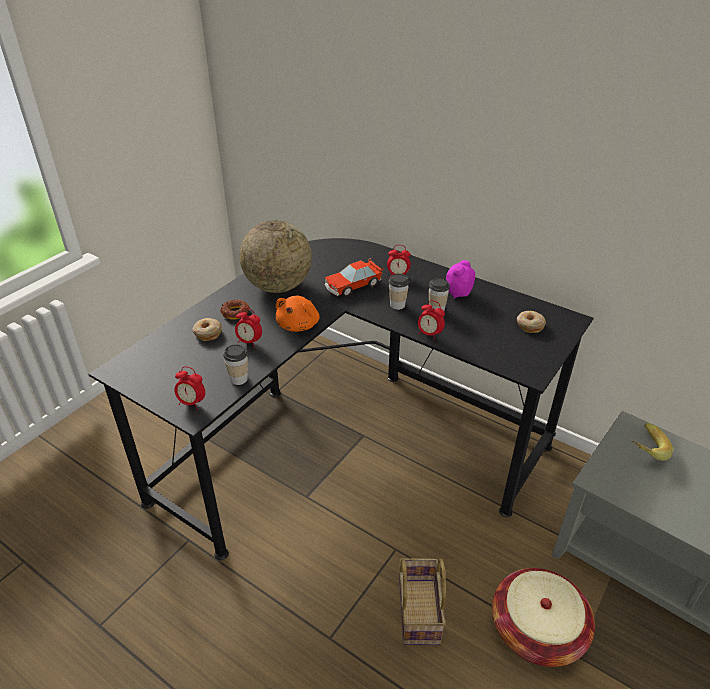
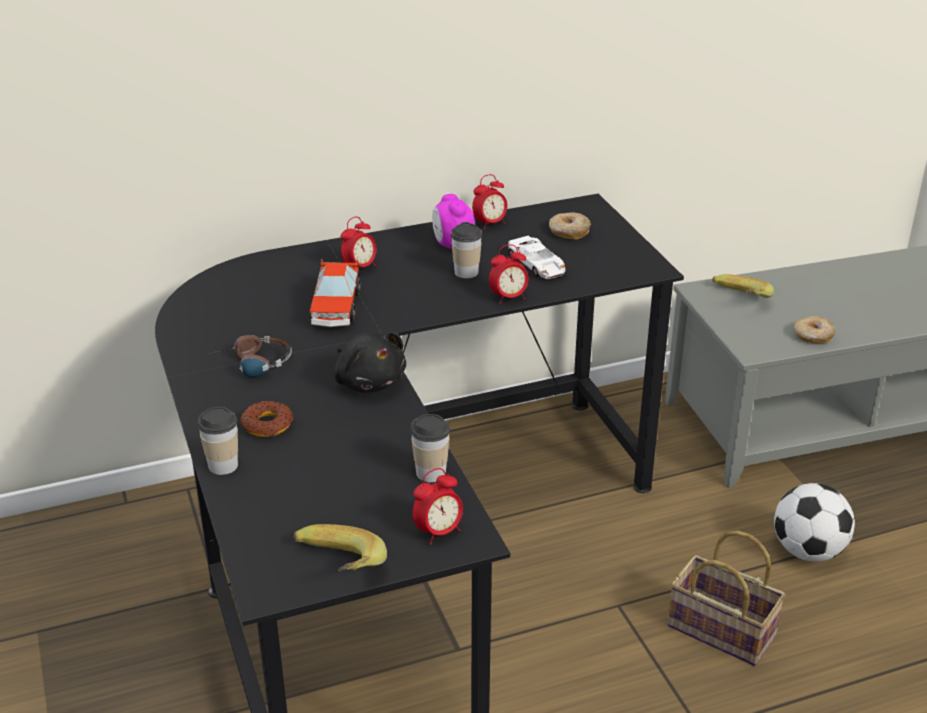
camera: 55 degrees left, 5 degrees down
donut [192,318,222,341] -> donut moved to [794,316,836,343]
alarm clock [235,308,262,348] -> alarm clock moved to [472,174,507,229]
globe [240,220,312,293] -> headphones [208,335,292,377]
orange plush toy [276,296,320,332] -> black plush toy [334,332,406,393]
cup [389,273,409,310] -> cup moved to [197,407,238,475]
basket [492,568,595,667] -> football [774,483,855,562]
none -> banana [293,524,387,571]
none -> white toy car [508,236,566,279]

